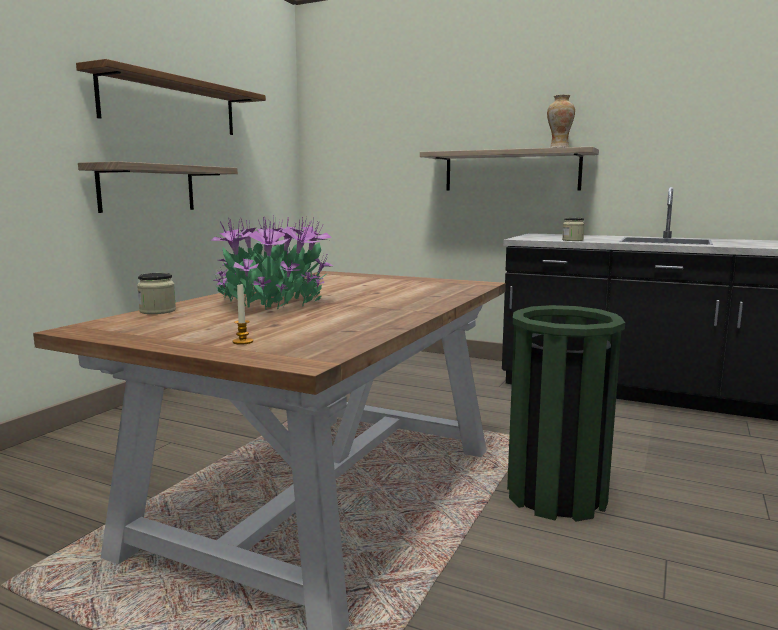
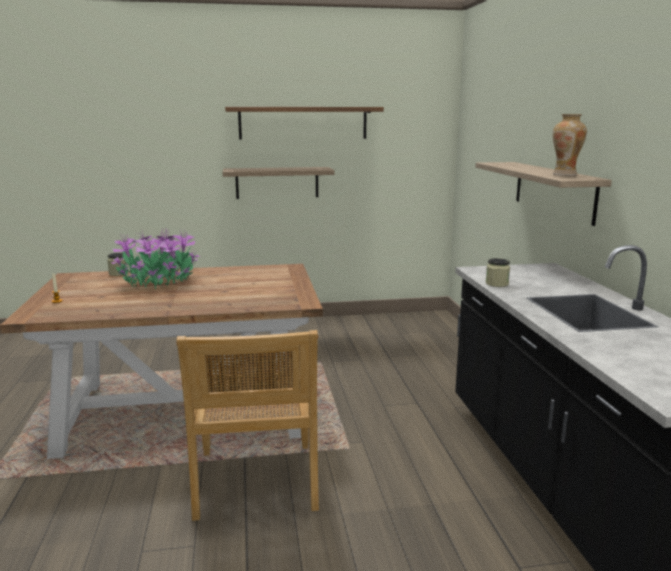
camera: 55 degrees right, 5 degrees up
green trash can [507,305,625,522] -> beige chair [177,330,319,521]

